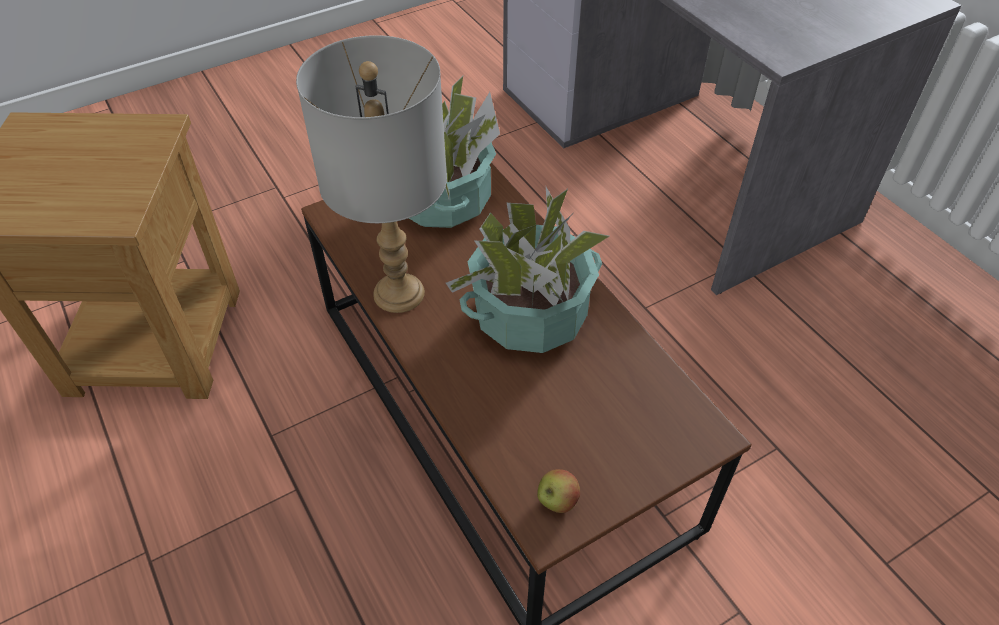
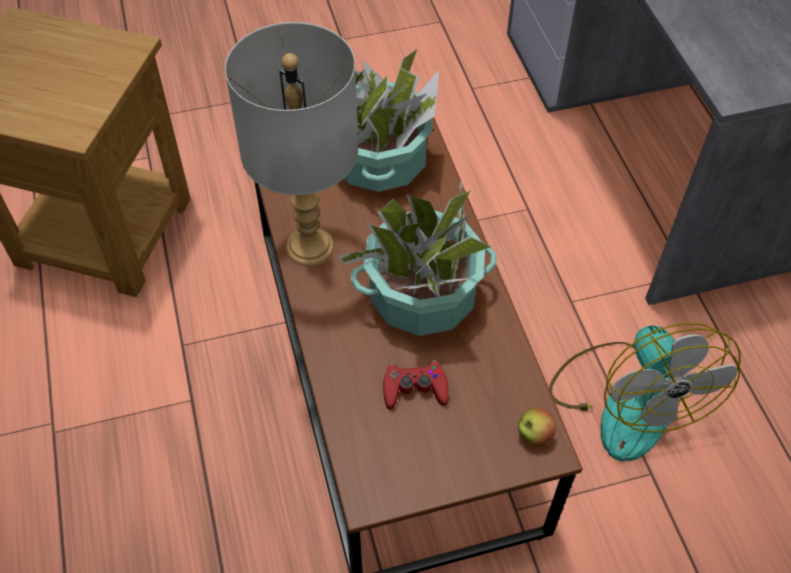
camera: 15 degrees right, 5 degrees up
apple [537,469,580,513] -> apple moved to [518,408,556,446]
none -> red game controller [383,360,449,410]
none -> fan [549,323,740,461]

